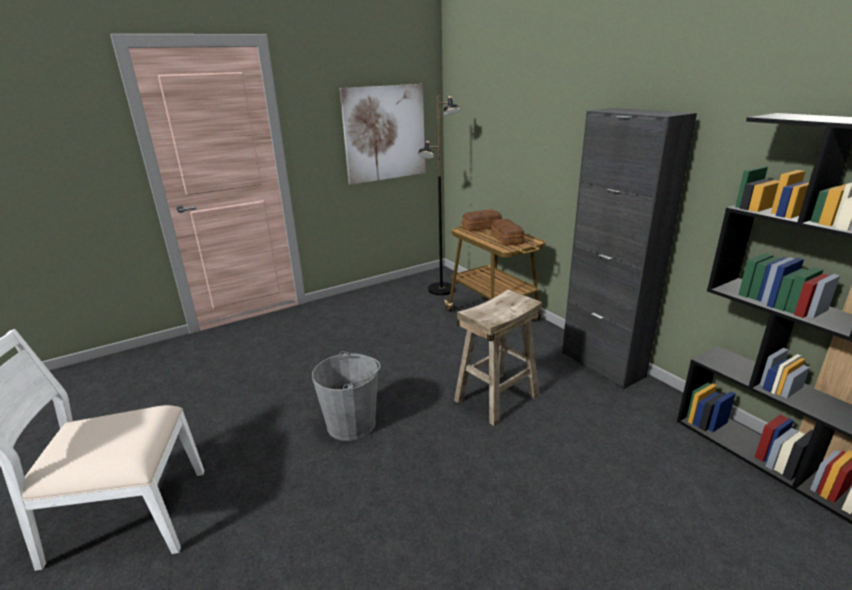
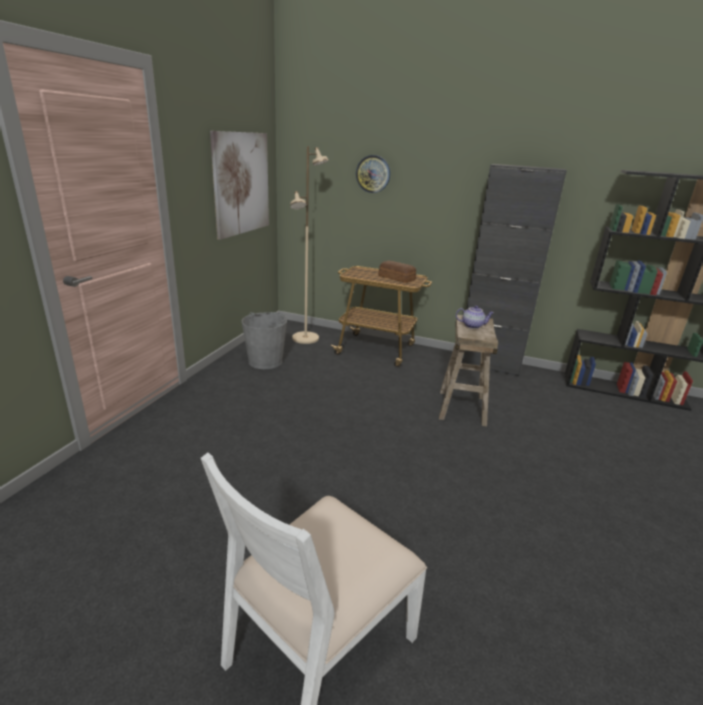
camera: 40 degrees left, 0 degrees up
grey bucket [312,351,381,441] -> grey bucket moved to [242,312,287,369]
black floor lamp [418,96,461,295] -> beige floor lamp [290,146,329,344]
bread [462,209,502,231] -> none
none -> wall clock [356,155,390,193]
none -> teapot [456,305,494,329]

